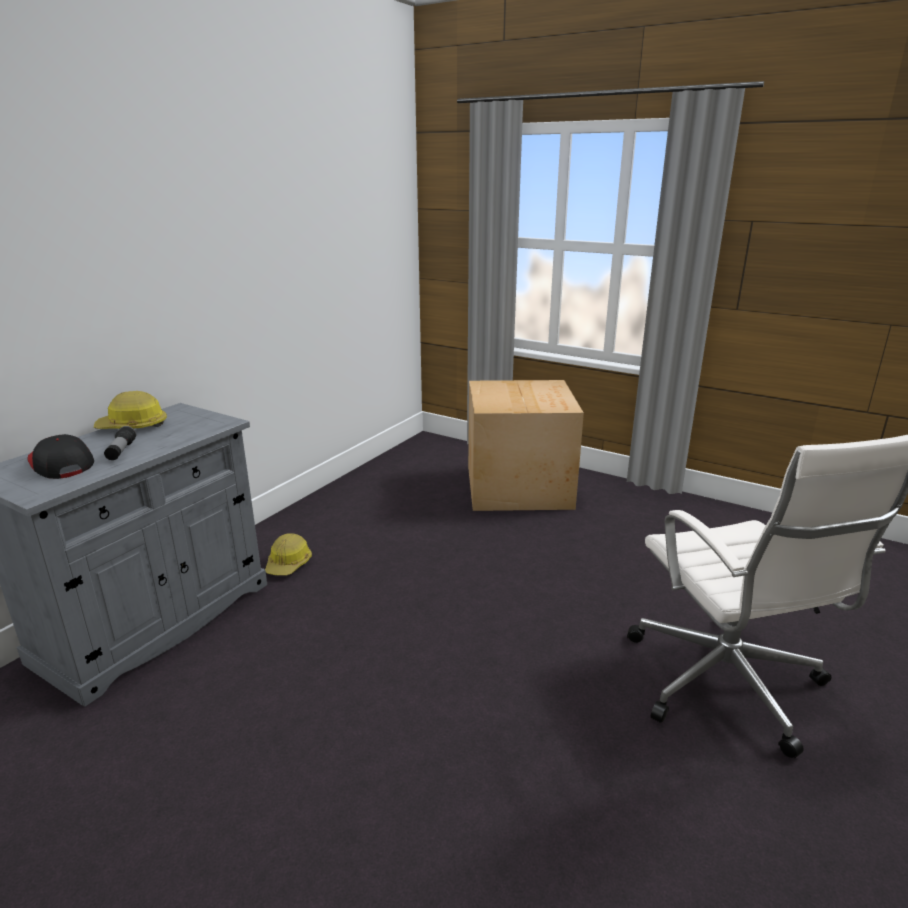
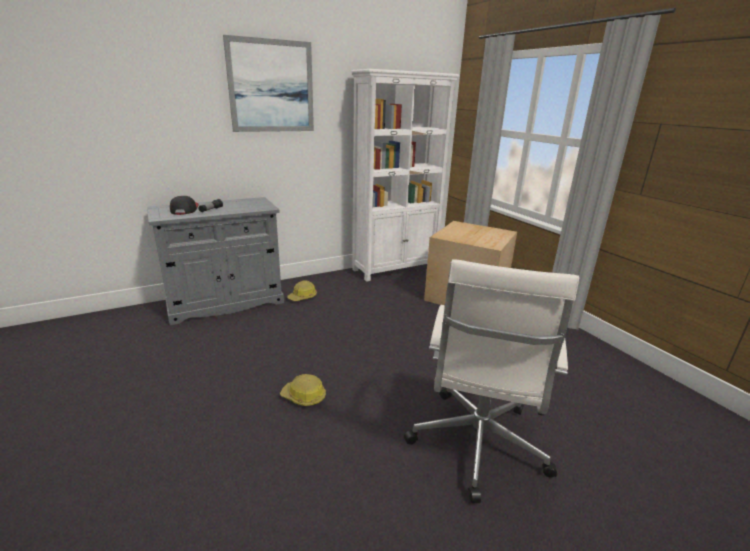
camera: 30 degrees right, 0 degrees up
hard hat [94,391,167,429] -> hard hat moved to [280,374,326,406]
none -> picture [223,35,314,132]
none -> white bookcase [351,69,459,282]

